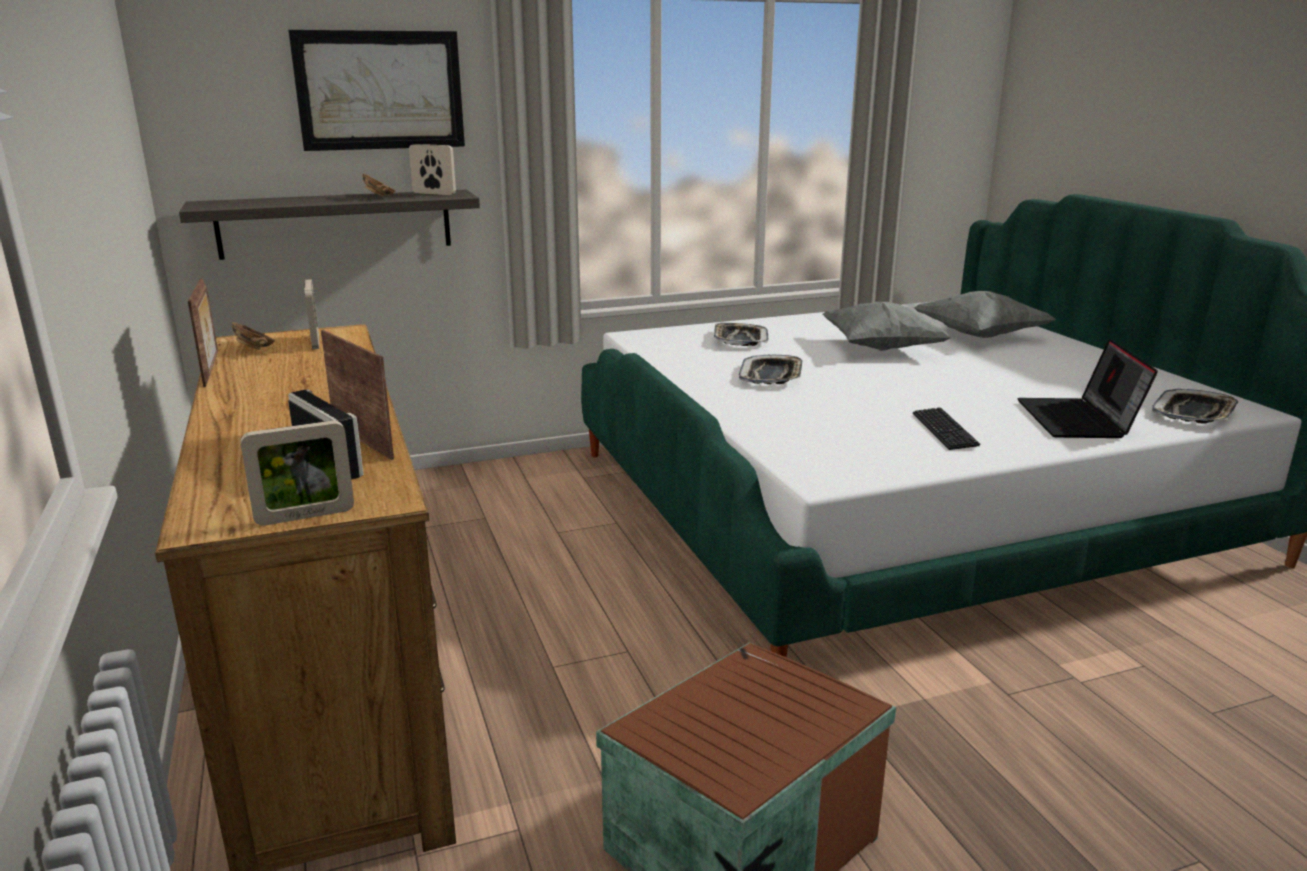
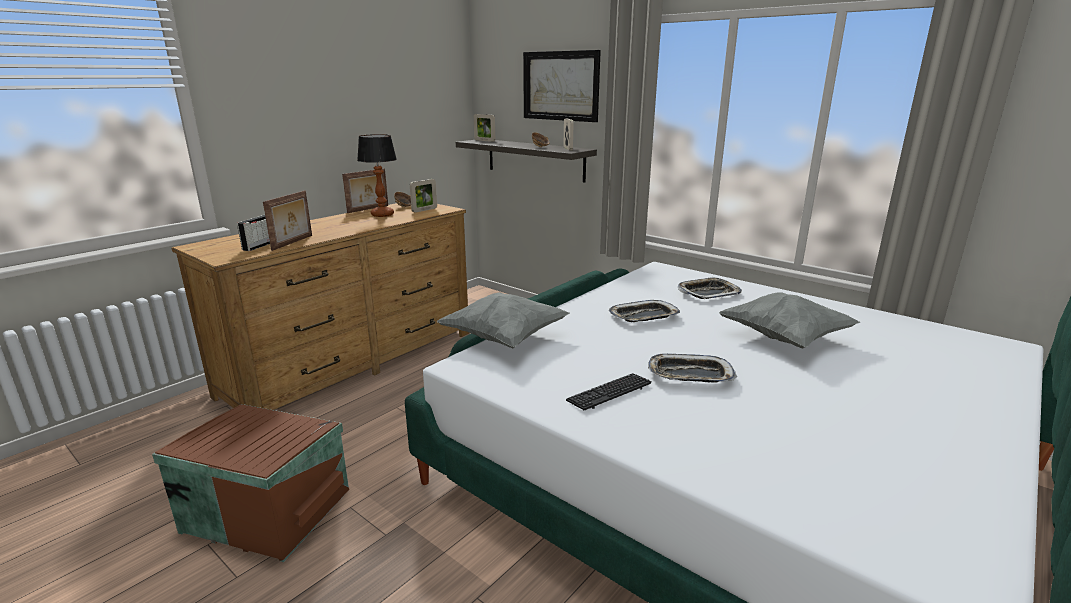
camera: 60 degrees right, 0 degrees up
picture frame [241,420,354,526] -> picture frame moved to [474,114,495,142]
grey pillow [914,291,1056,338] -> grey pillow moved to [437,292,570,348]
laptop [1017,339,1158,438] -> none
tray [1152,389,1238,424] -> tray moved to [648,354,737,383]
none -> table lamp [357,134,397,217]

